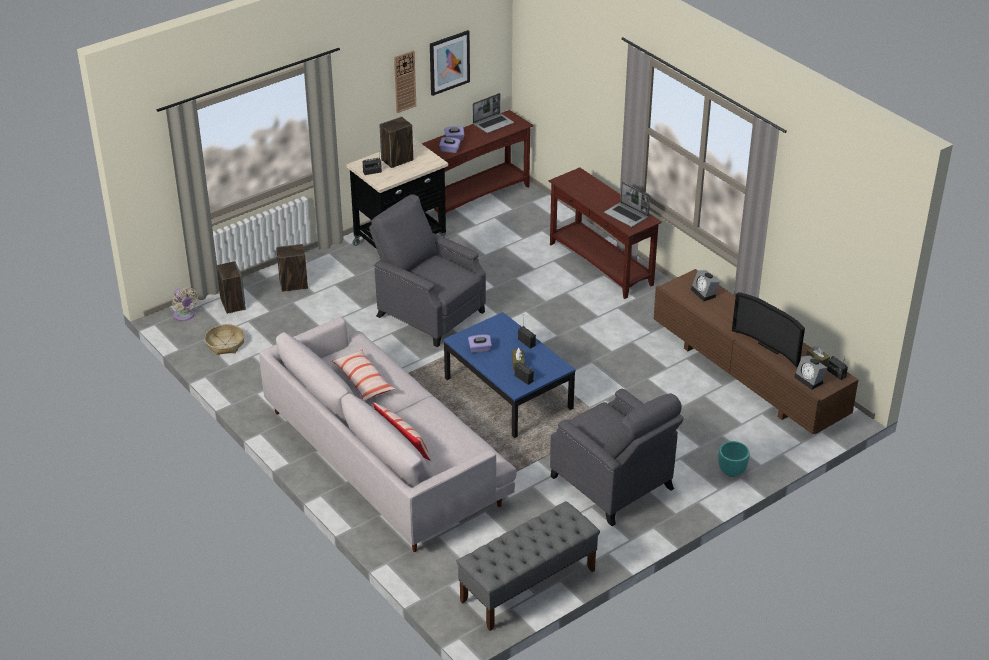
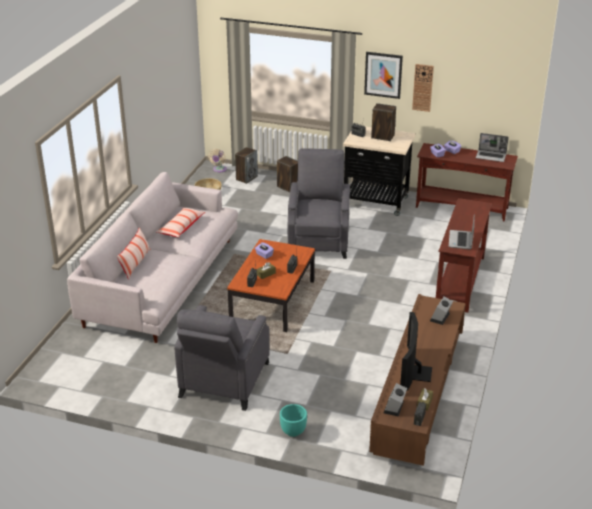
camera: 55 degrees right, 5 degrees down
picture [430,30,470,96] -> picture moved to [364,52,403,99]
blue coffee table [443,312,576,438] -> brown coffee table [227,239,315,332]
grey bench [456,501,600,631] -> none

